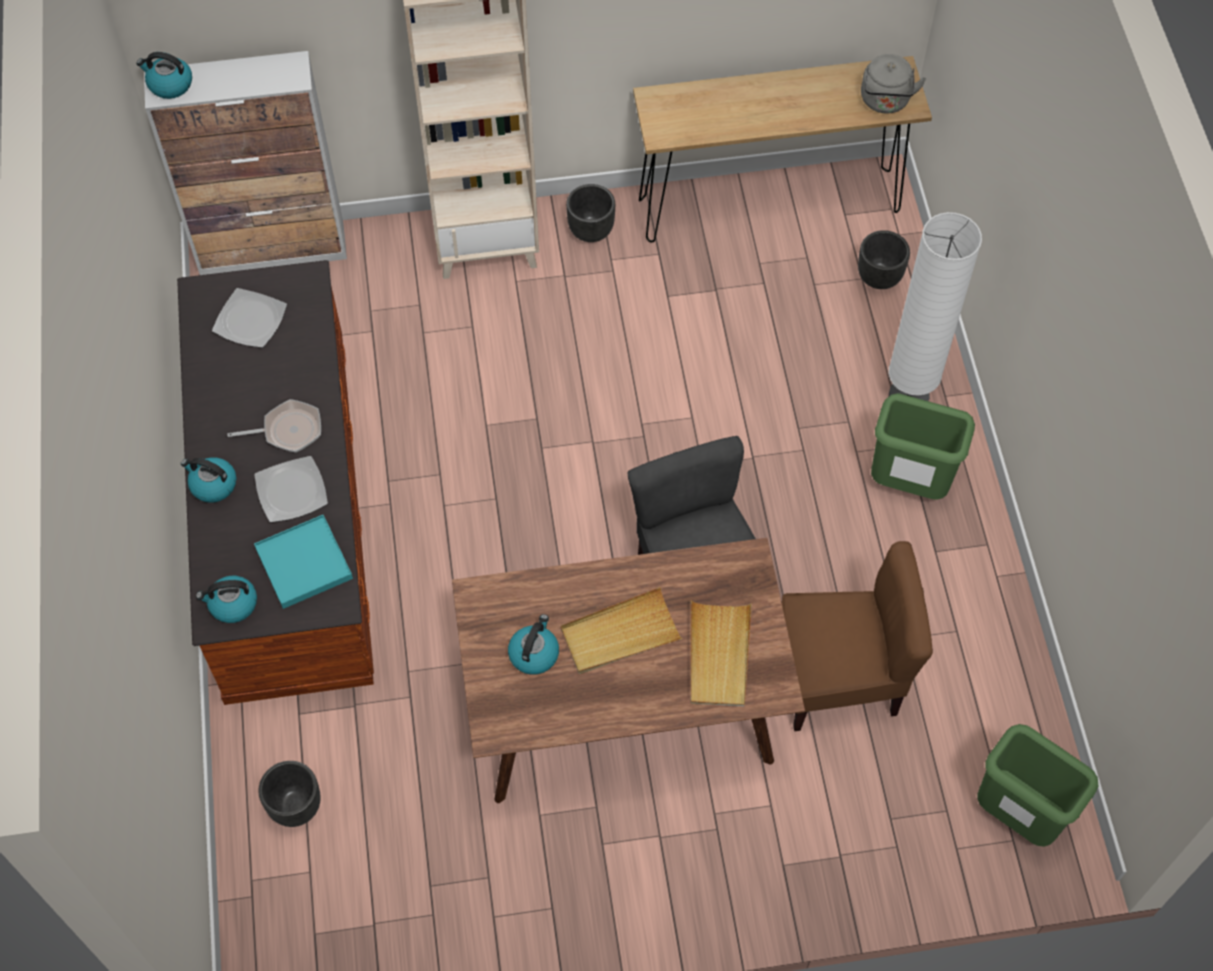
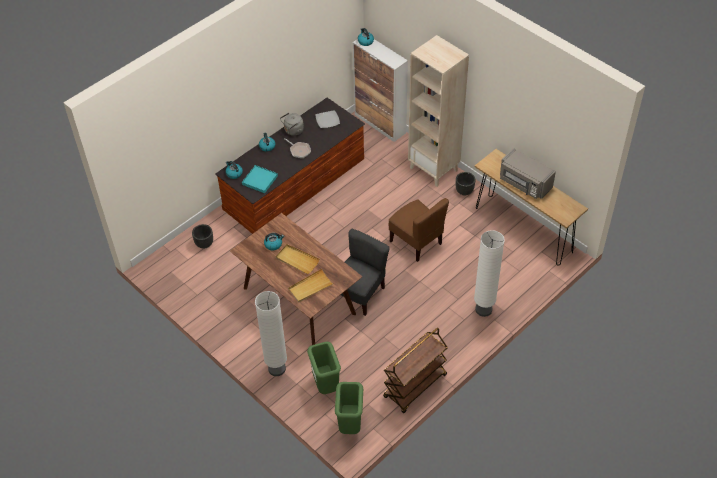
camera: 55 degrees right, 10 degrees down
plate [254,456,328,523] -> none
brown chair [782,541,933,731] -> brown chair moved to [389,198,449,262]
black planter [858,230,910,289] -> none
grey kettle [861,54,926,114] -> grey kettle moved to [280,113,304,136]
green trash can [871,393,975,500] -> green trash can moved to [307,342,341,394]
none -> white floor lamp [255,291,287,376]
none -> brown cart [383,328,448,413]
none -> grey microwave [500,148,556,199]

